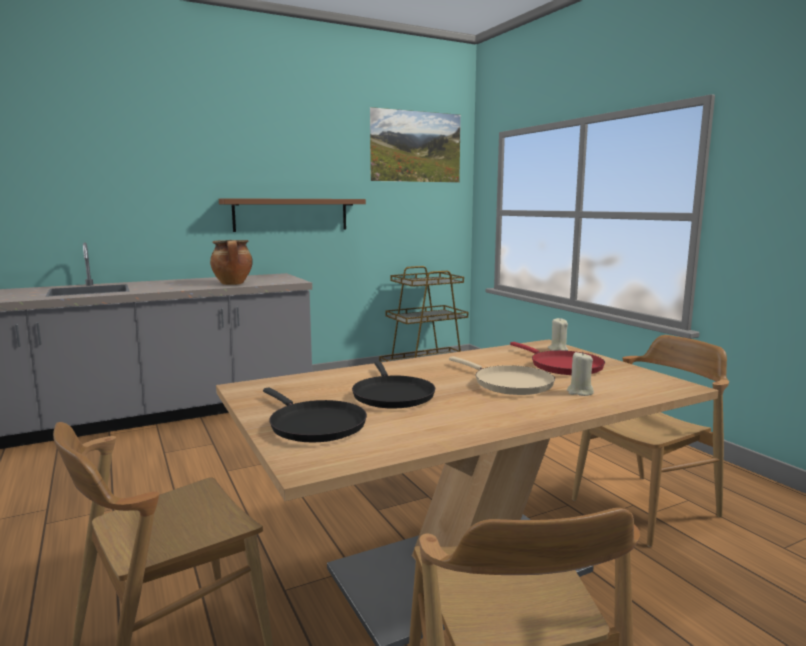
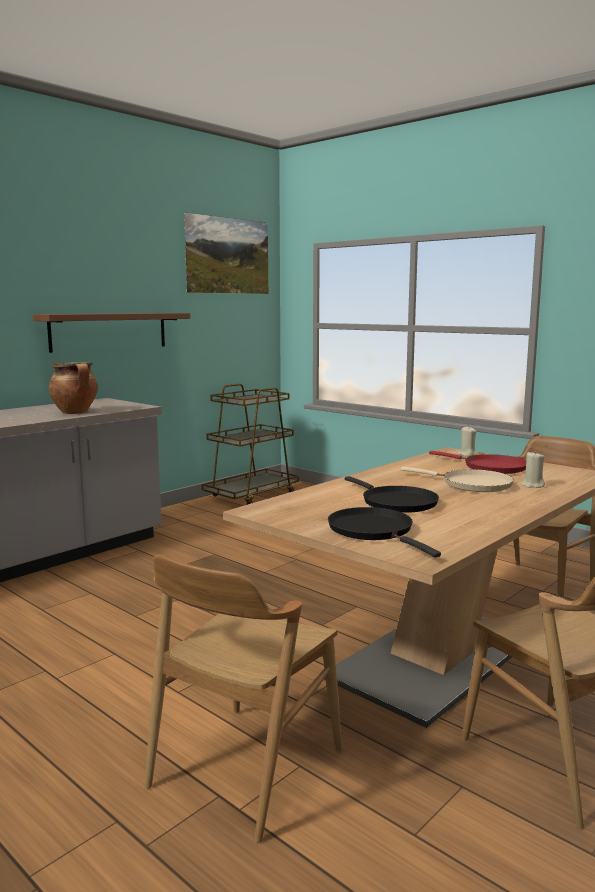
camera: 20 degrees left, 0 degrees up
black frying pan [263,387,367,442] -> black frying pan turned 150 degrees counterclockwise [328,507,441,557]

